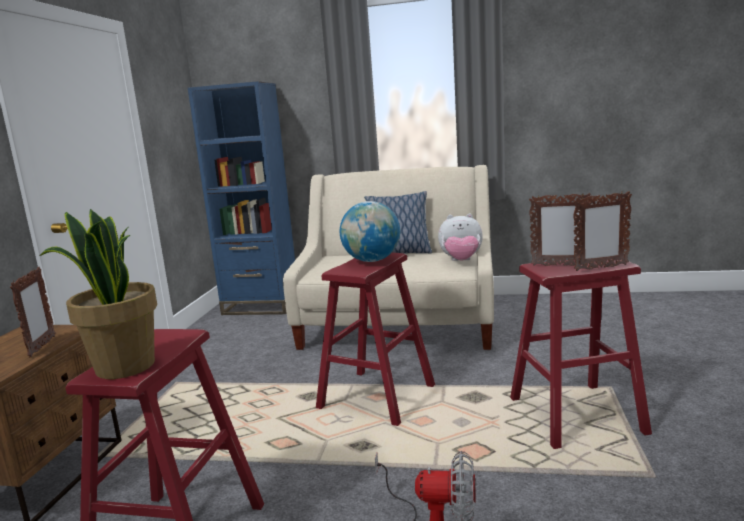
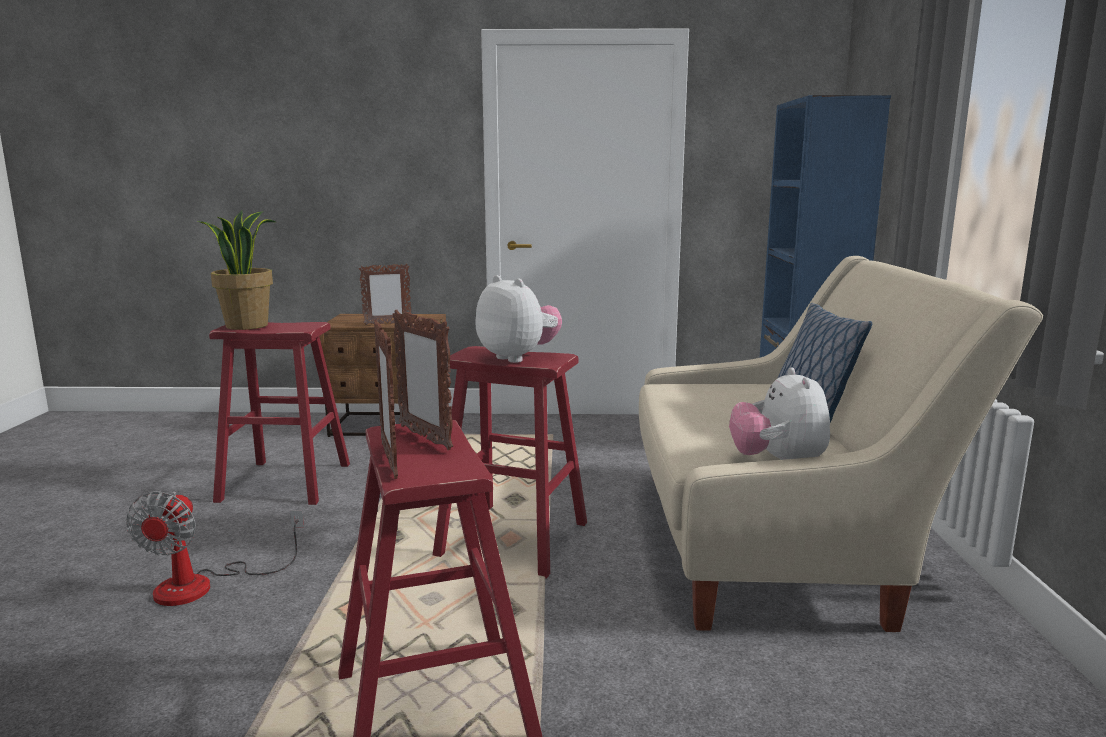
camera: 80 degrees right, 0 degrees up
globe [340,201,400,262] -> plush toy [475,275,562,363]
picture frame [529,193,591,266] -> picture frame turned 45 degrees counterclockwise [392,310,453,450]

